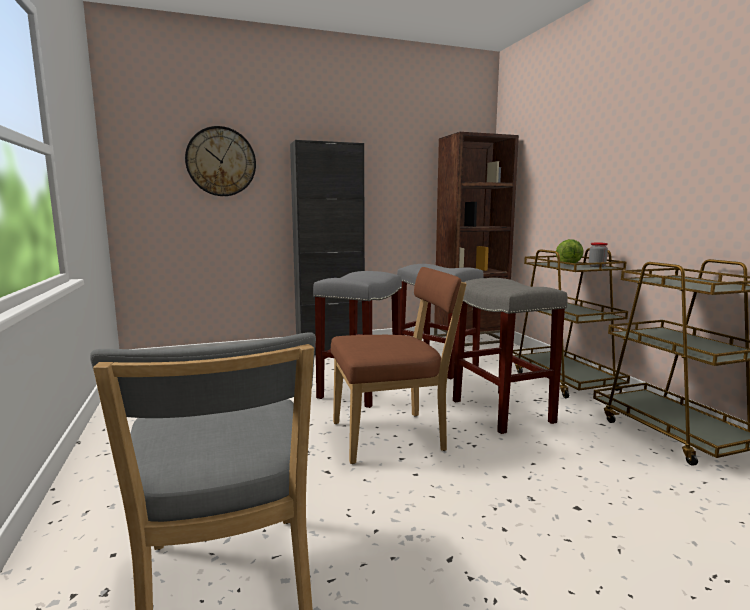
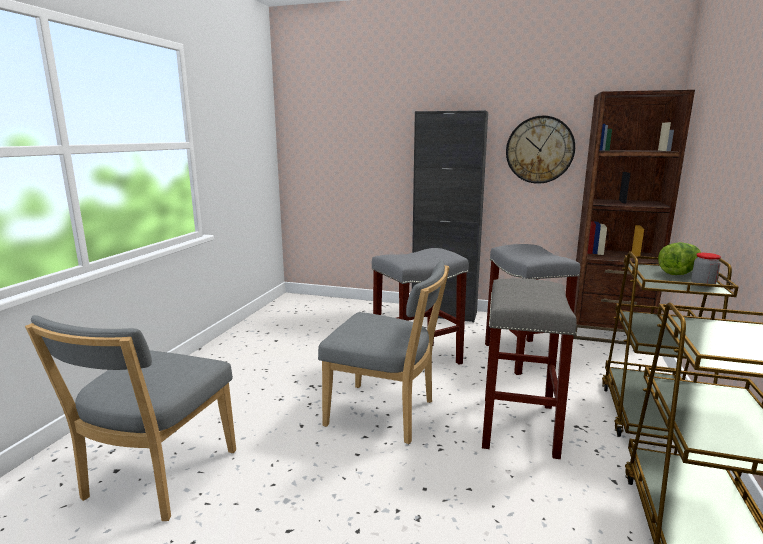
camera: 35 degrees right, 5 degrees up
wall clock [185,126,256,196] -> wall clock moved to [506,116,575,184]
brown chair [331,267,467,464] -> grey chair [318,260,449,444]

